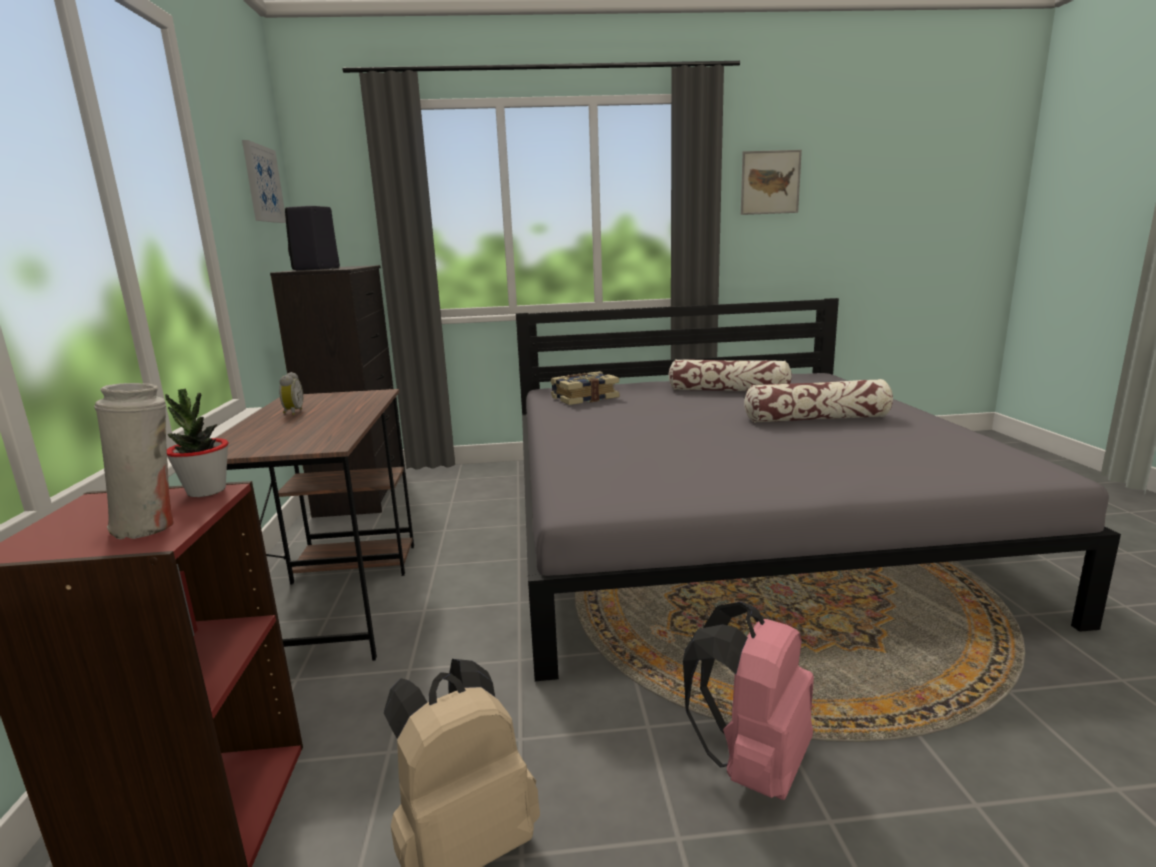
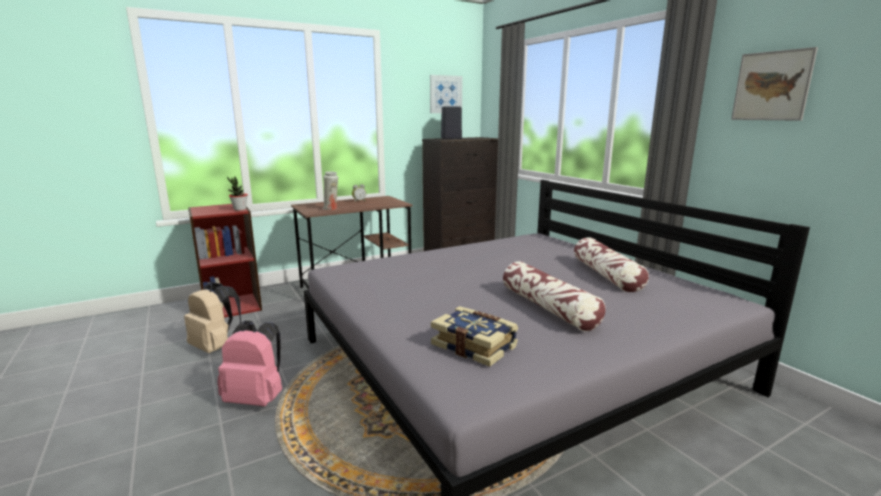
camera: 65 degrees right, 0 degrees up
white vase [94,383,174,539] -> white vase moved to [323,171,339,210]
book [550,371,619,405] -> book moved to [431,306,518,367]

